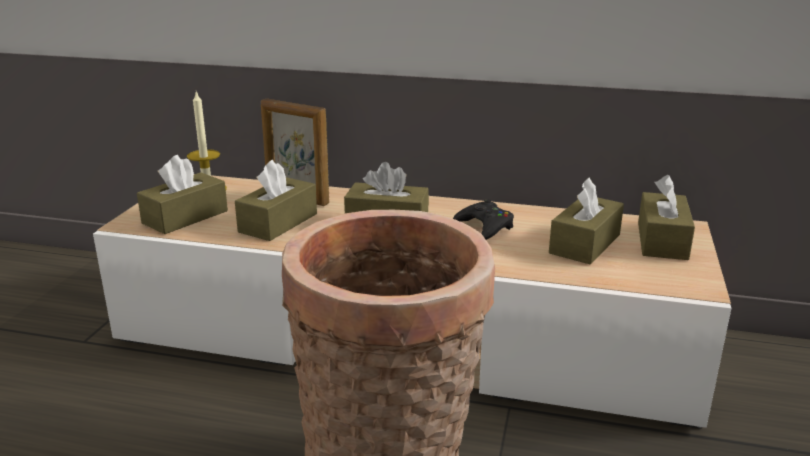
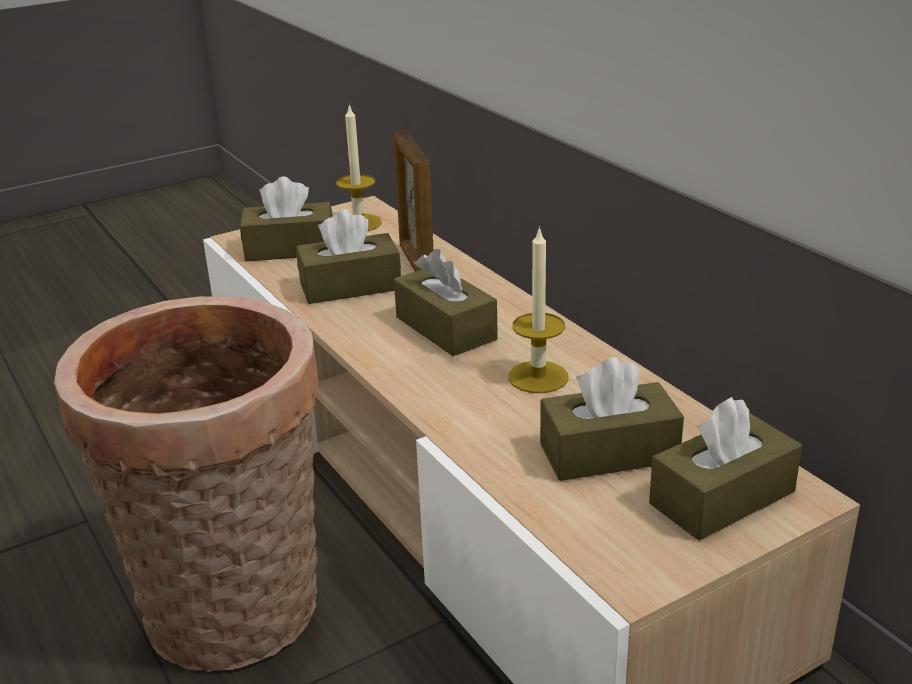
camera: 45 degrees right, 5 degrees up
black game controller [453,199,514,240] -> candle [508,226,568,393]

